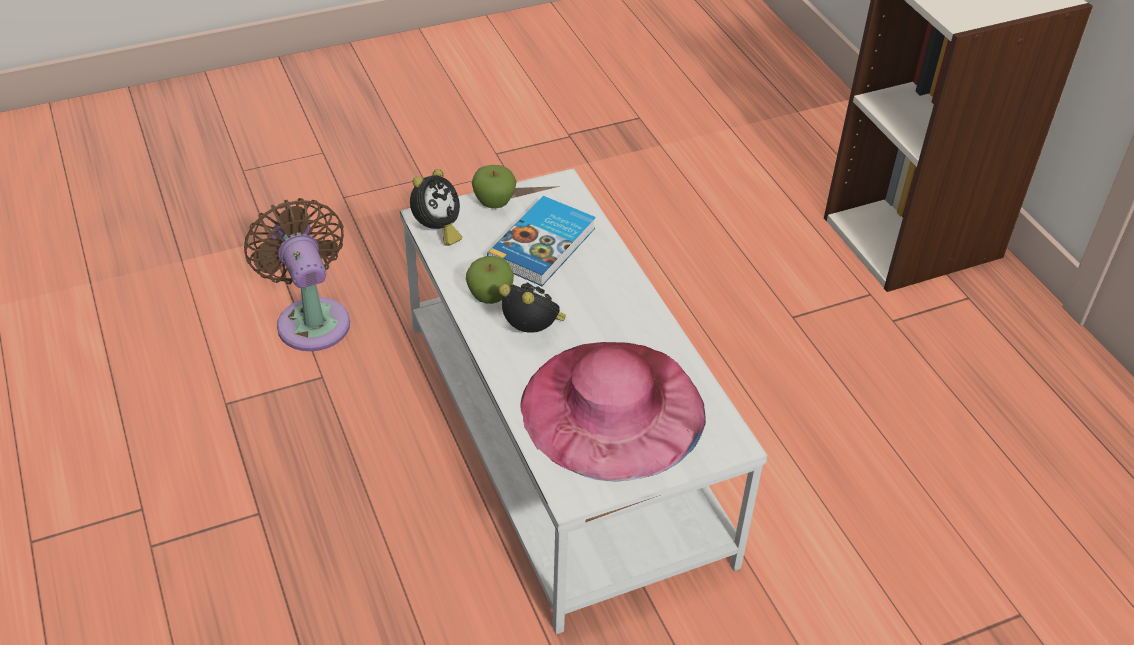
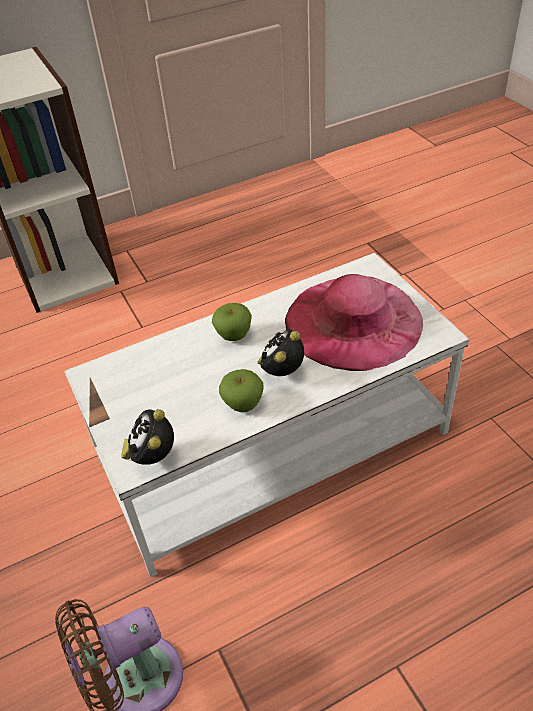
camera: 90 degrees left, 0 degrees up
alarm clock [410,169,462,246] -> alarm clock turned 120 degrees counterclockwise [122,409,174,465]
apple [472,165,517,208] -> apple moved to [212,303,252,341]
book [487,196,596,286] -> none

